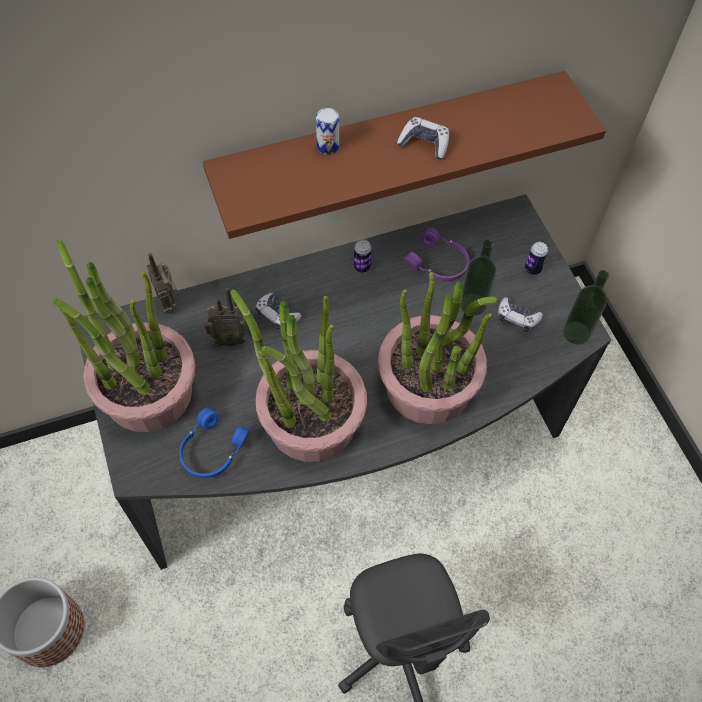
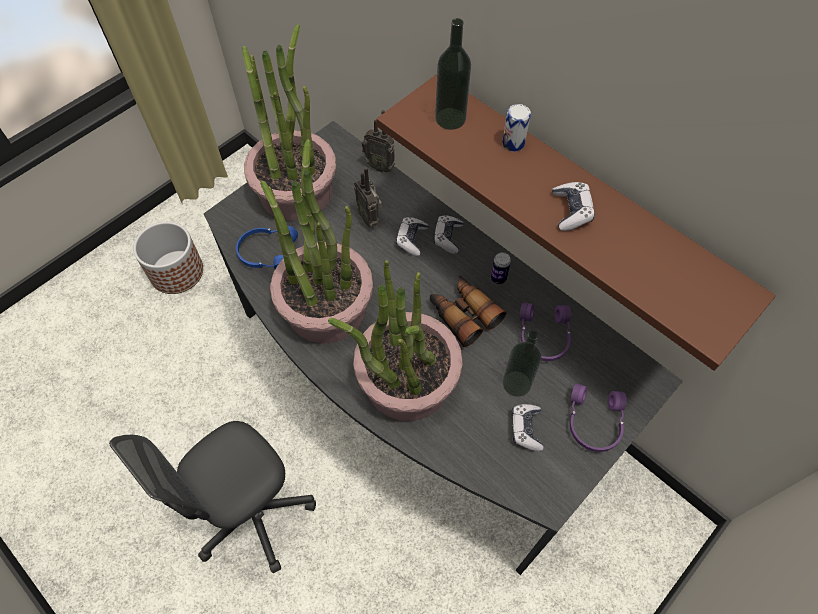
camera: 65 degrees right, 0 degrees up
radio [147,253,178,314] -> radio turned 105 degrees counterclockwise [361,110,395,173]
can [525,242,548,275] -> purple headphones [570,383,627,452]
bottle [563,270,609,344] -> bottle moved to [435,18,471,130]
none -> binoculars [430,275,506,347]
none -> game controller [433,215,463,254]

